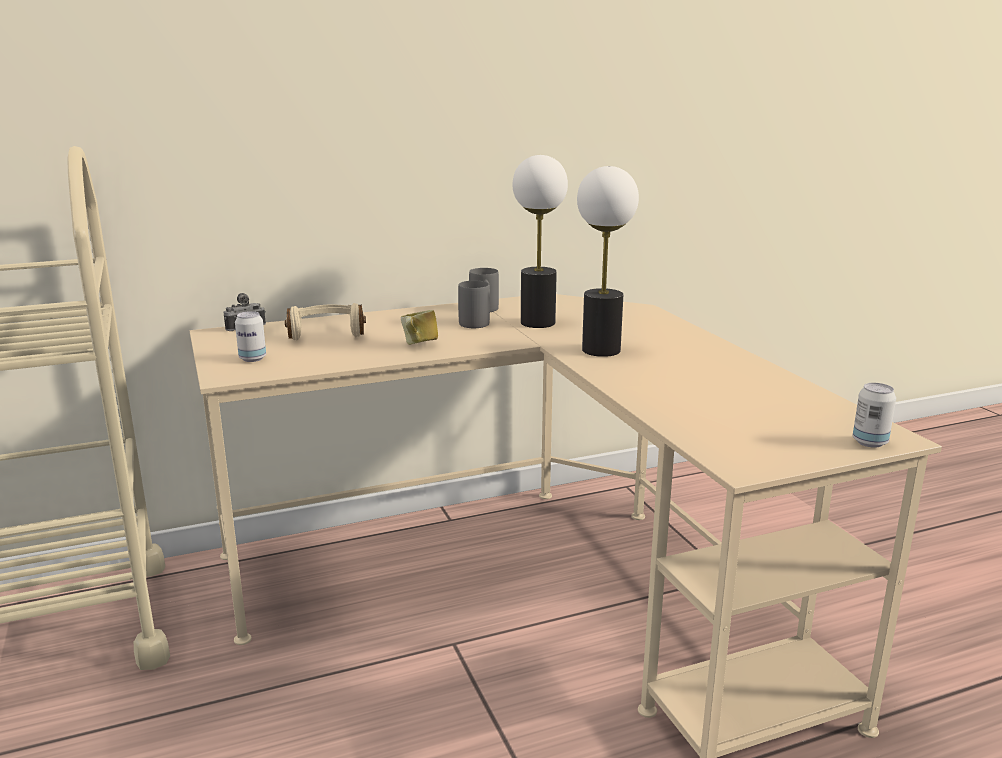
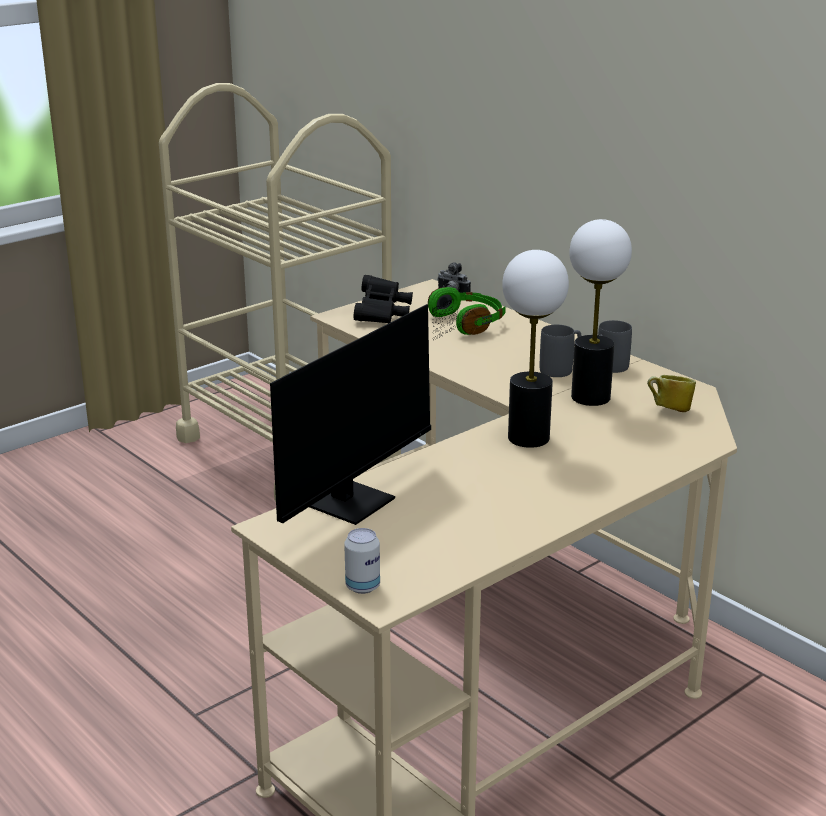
camera: 70 degrees right, 5 degrees up
can [235,311,266,362] -> black binoculars [353,275,413,323]
beige headphones [285,303,366,341] -> green headphones [428,287,505,335]
mug [401,310,438,345] -> mug moved to [647,375,696,412]
none -> monitor [270,299,471,525]

